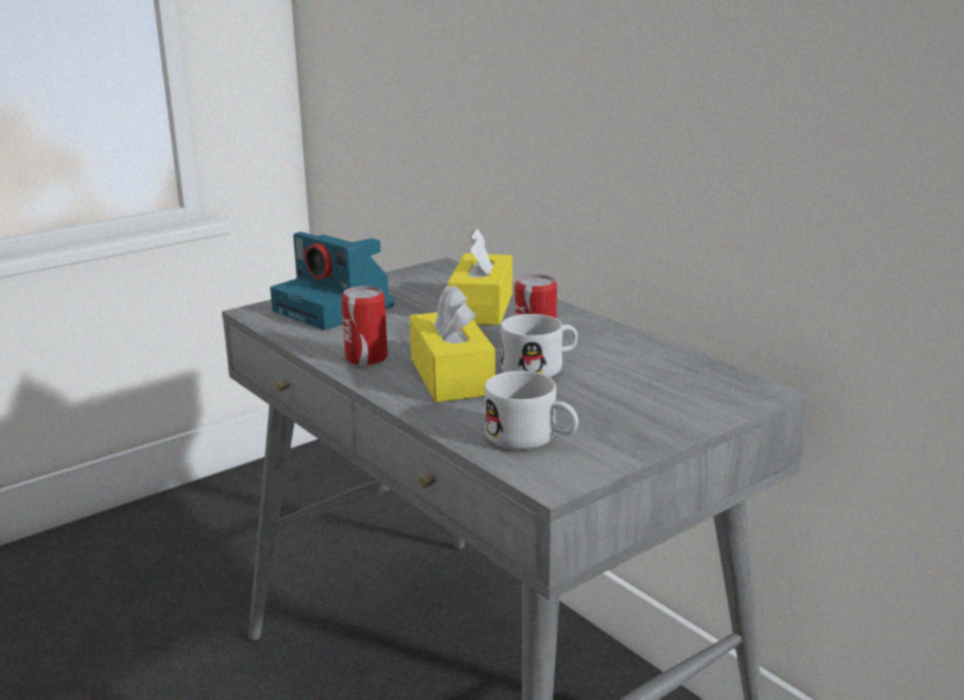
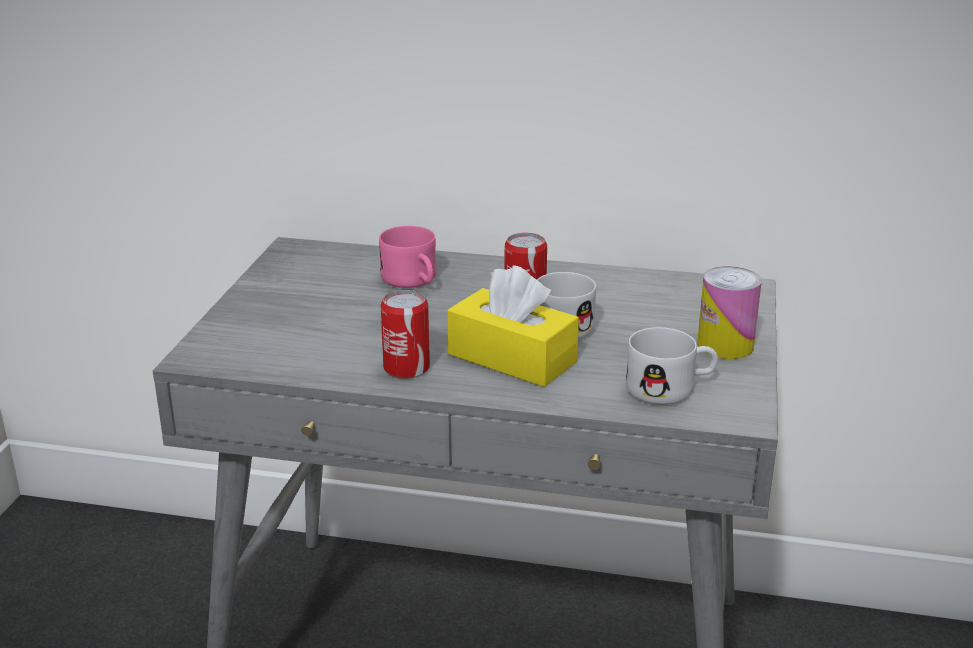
camera: 40 degrees left, 5 degrees up
camera [270,232,394,330] -> none
yellow tissue box [447,228,513,325] -> pink mug [379,226,436,288]
none -> can [697,266,762,359]

